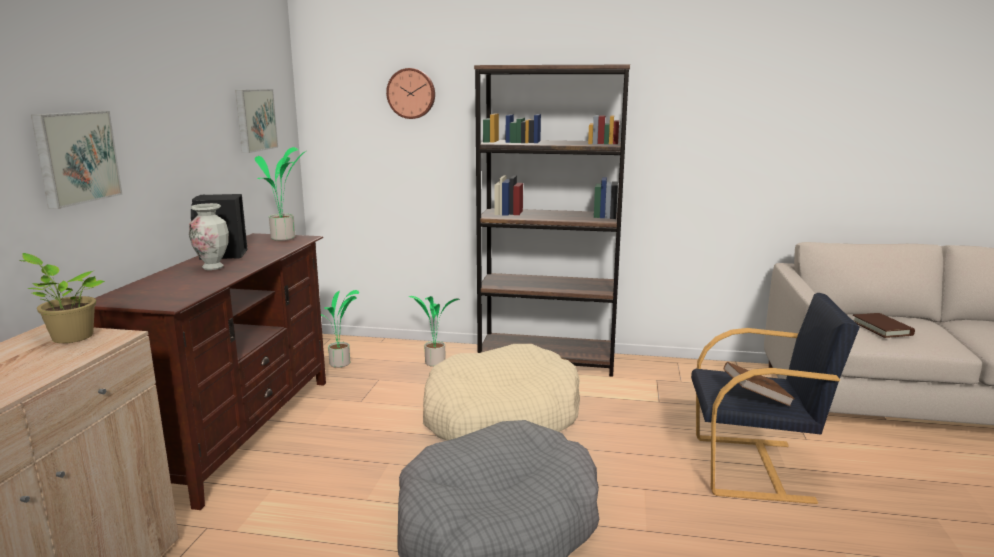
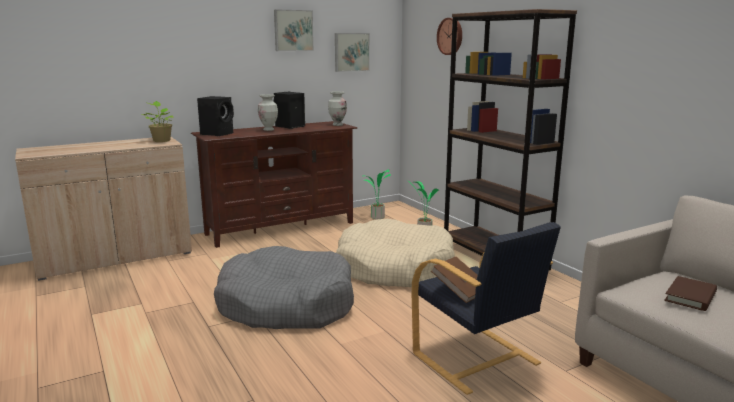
camera: 50 degrees right, 0 degrees up
picture [31,111,123,209] -> picture moved to [274,9,314,51]
potted plant [255,147,306,241] -> vase [328,91,347,126]
none -> black speaker [197,96,234,136]

